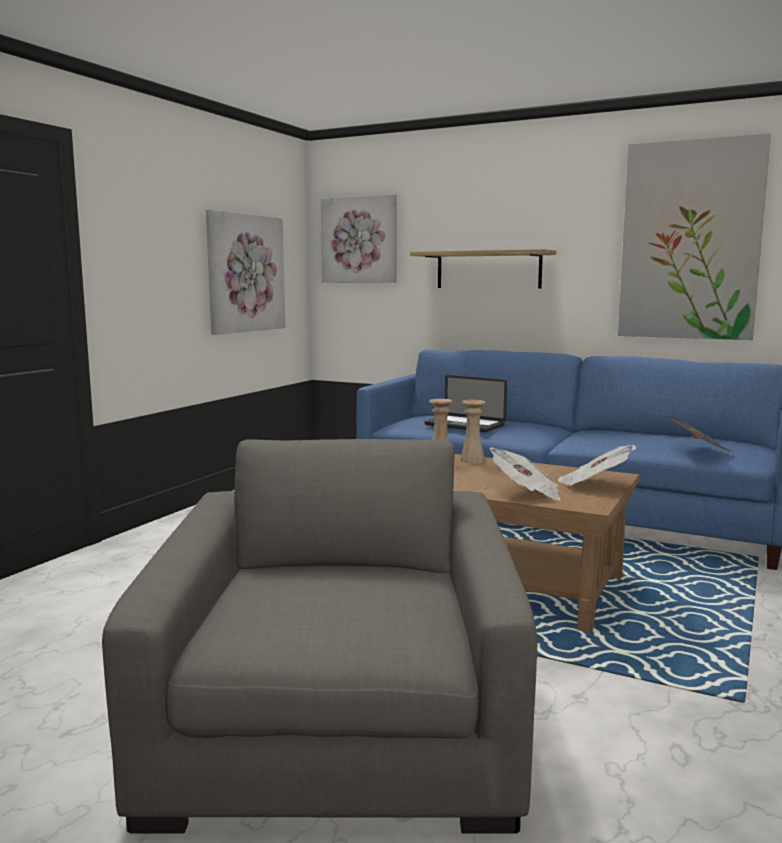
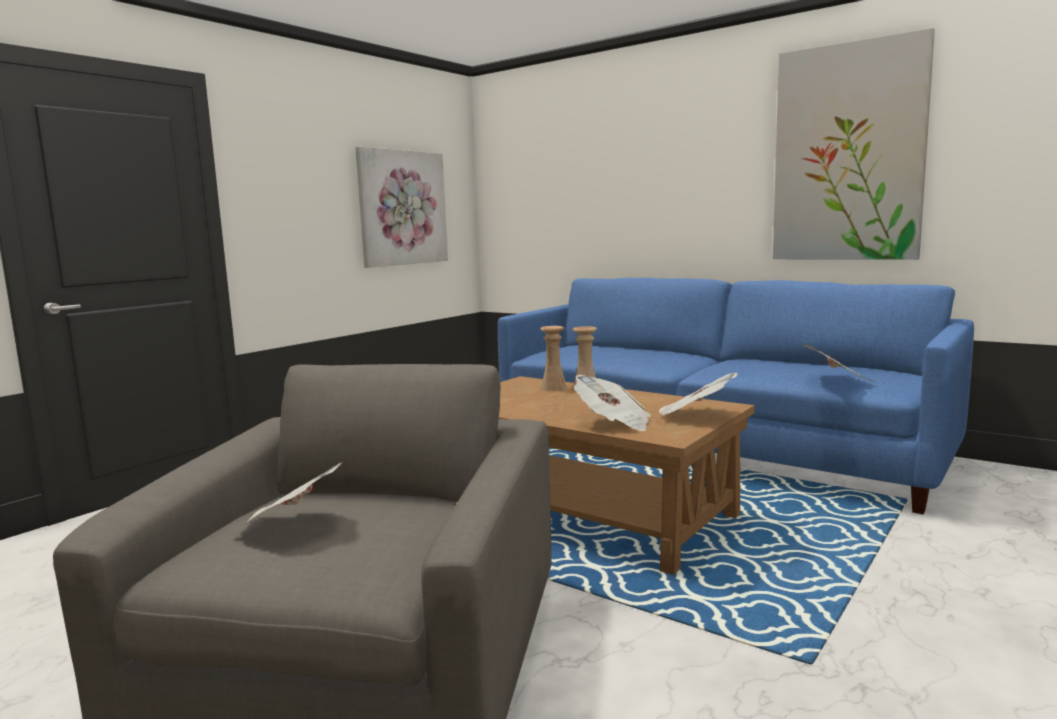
camera: 10 degrees right, 0 degrees up
picture [320,194,396,283] -> none
shelf [410,249,556,288] -> none
laptop [425,375,507,432] -> none
none -> newspaper [242,462,343,526]

